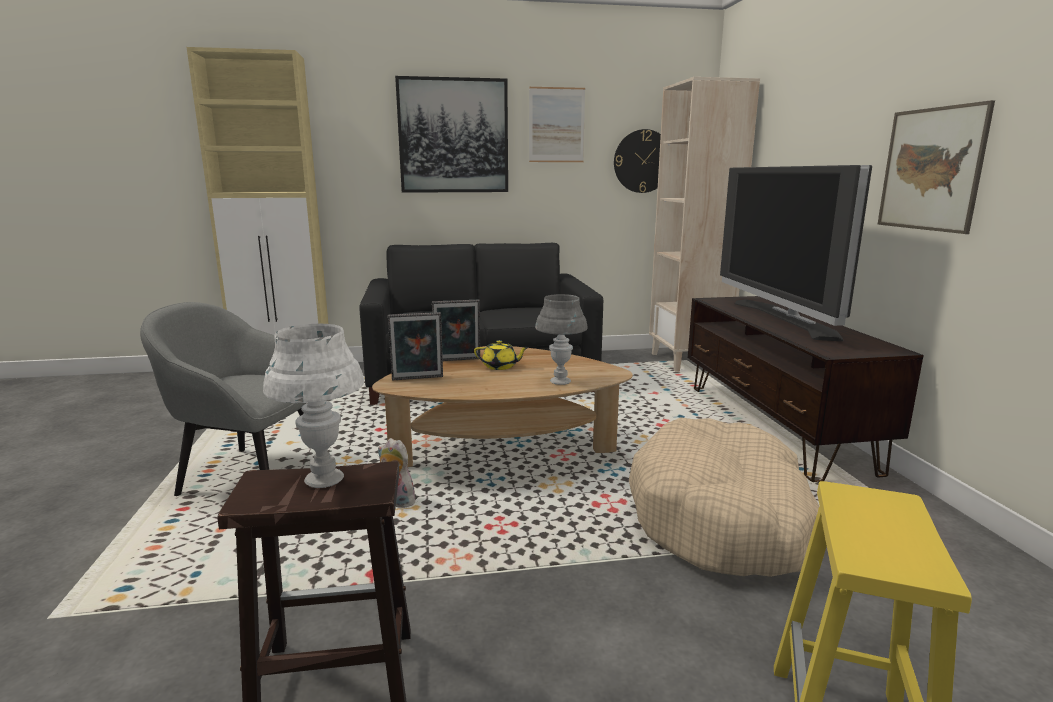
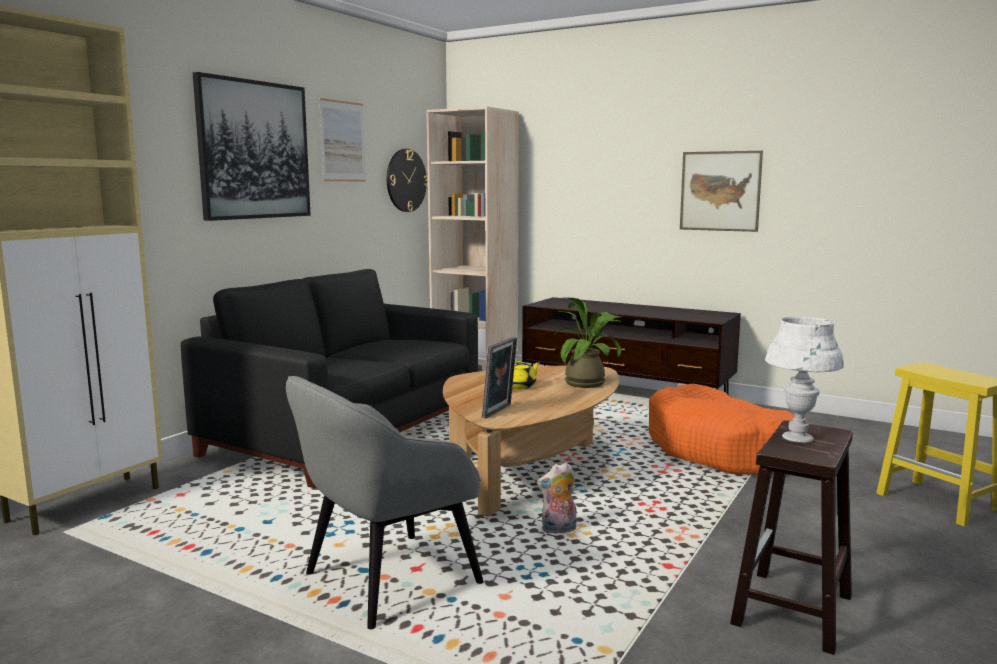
camera: 50 degrees left, 5 degrees down
picture frame [432,300,480,361] -> none
grey table lamp [535,294,588,385] -> potted plant [553,298,623,388]
beige dog bed [629,417,819,577] -> orange dog bed [649,384,808,475]
television [720,165,872,341] -> none

